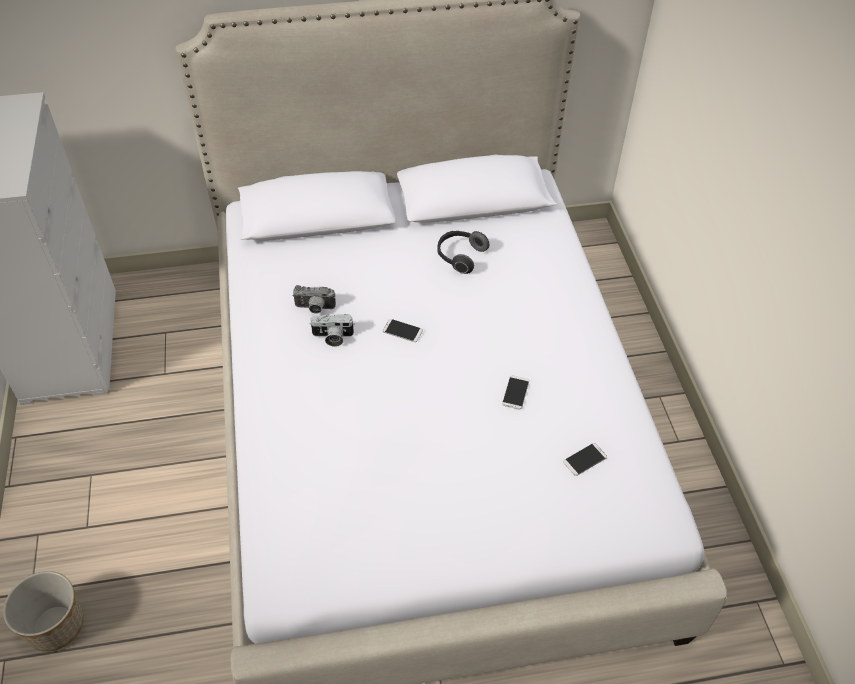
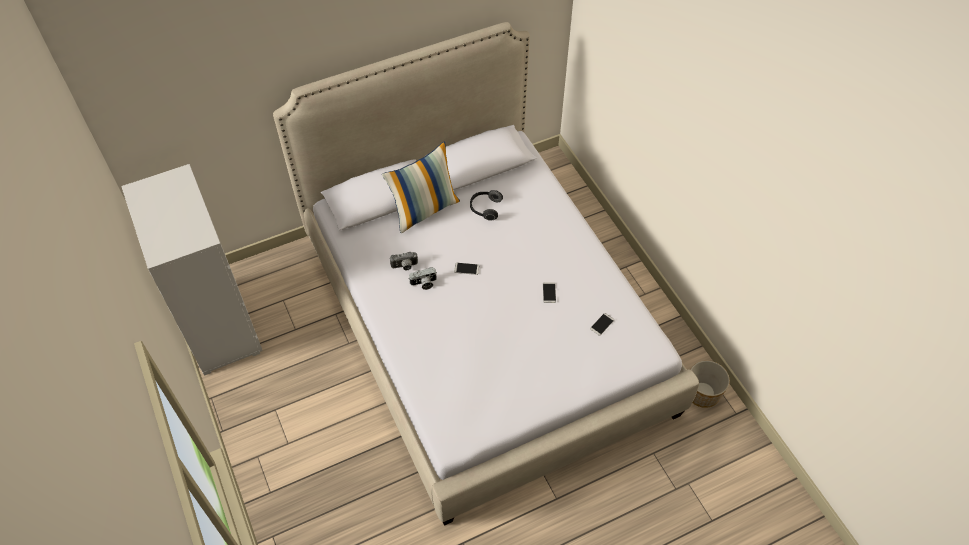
camera: 15 degrees left, 5 degrees up
planter [3,571,84,652] -> planter moved to [690,360,730,408]
none -> pillow [382,141,460,233]

